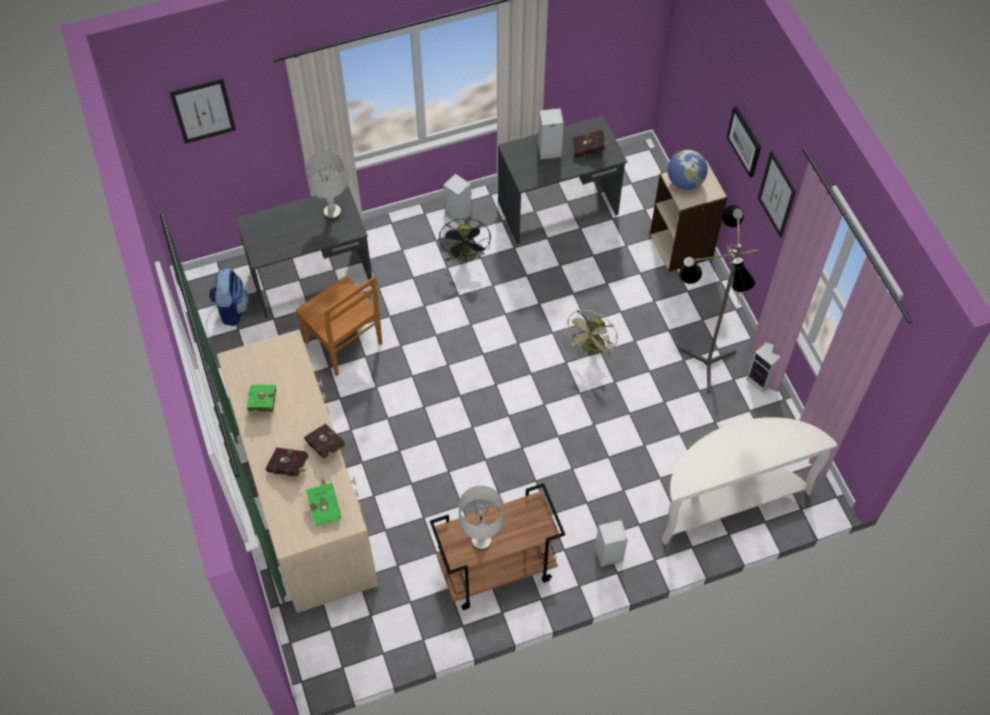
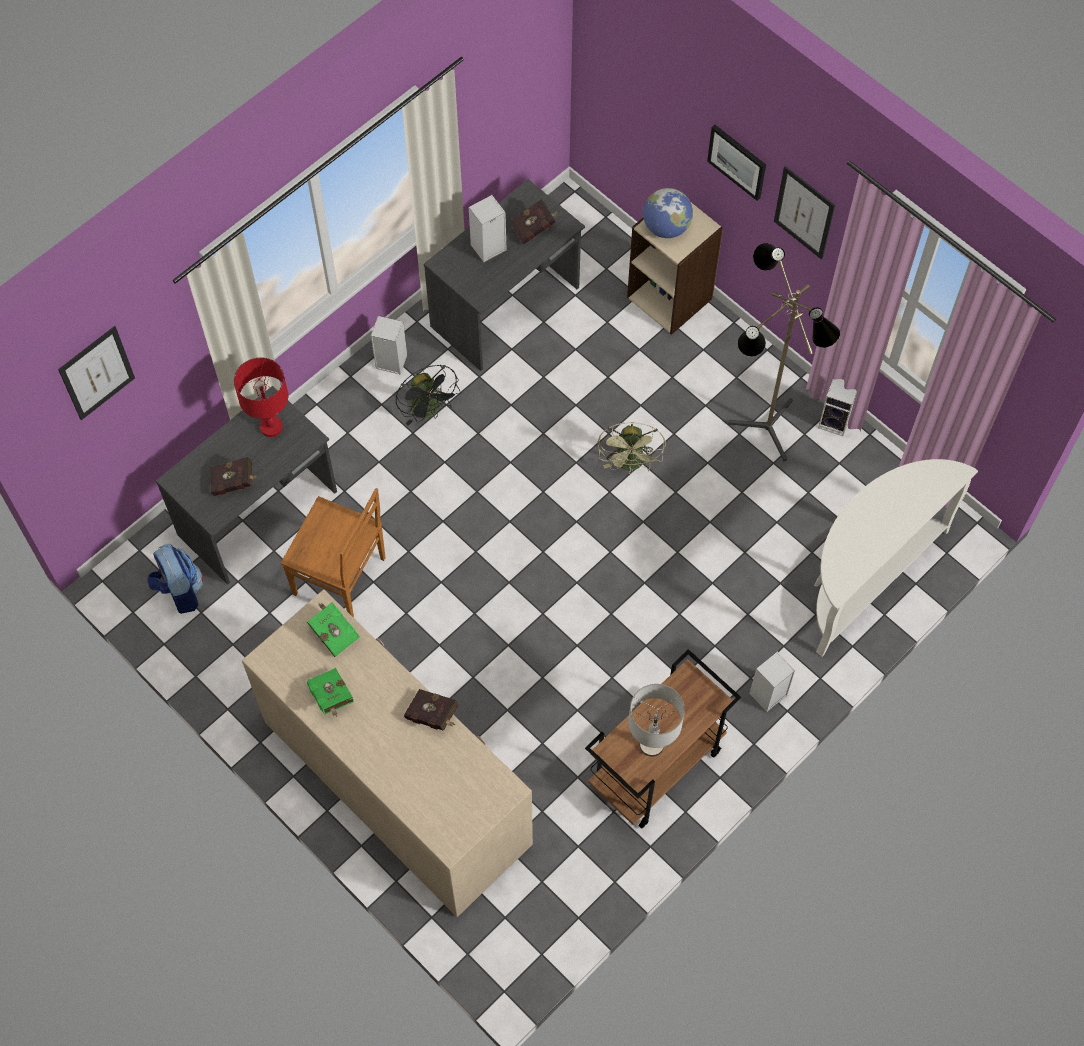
camera: 25 degrees left, 5 degrees up
red book [265,448,309,476] -> red book moved to [211,457,258,496]
grey table lamp [305,151,347,220] -> red table lamp [234,357,288,437]
green book [306,479,341,526] -> green book moved to [307,602,360,657]

